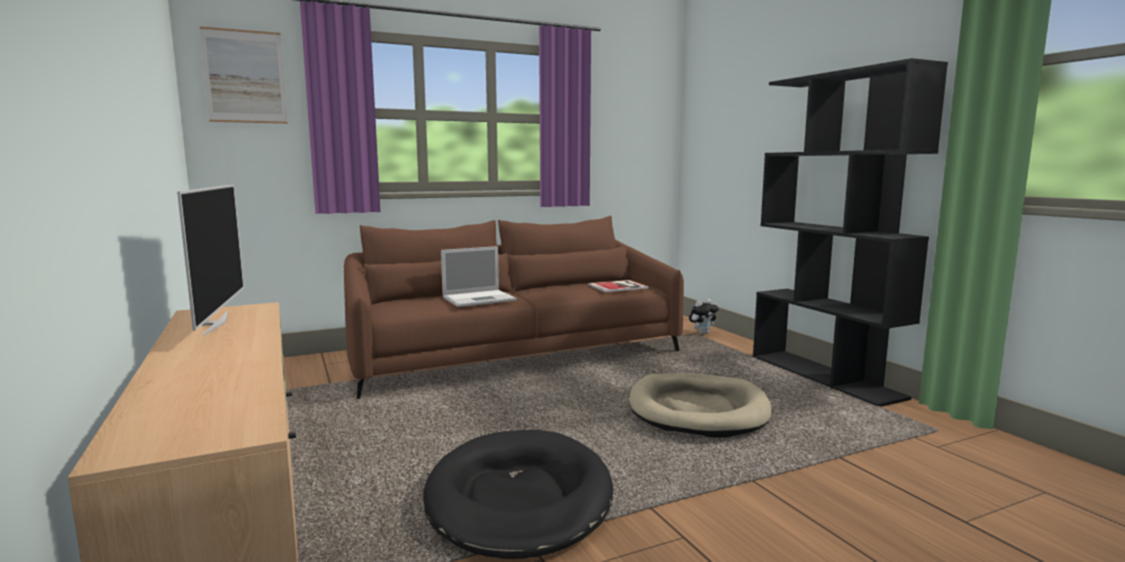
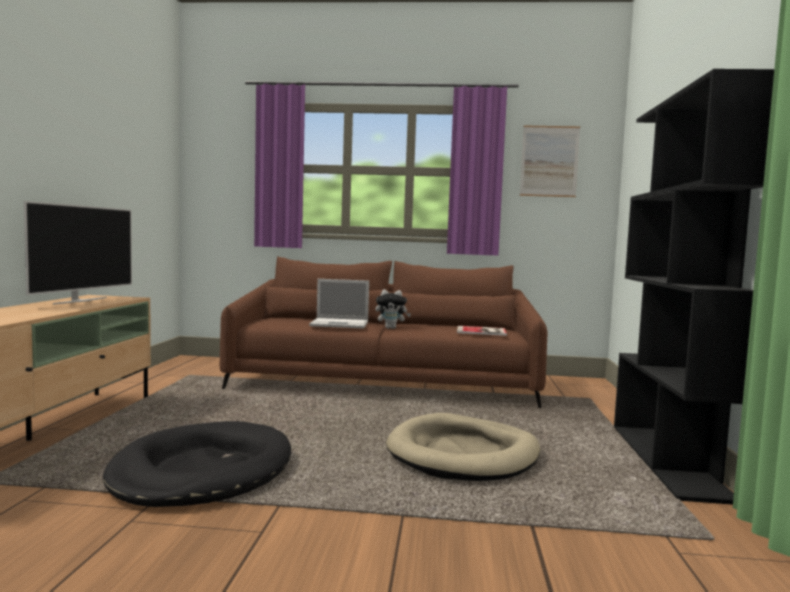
camera: 30 degrees right, 5 degrees down
picture [200,26,288,124] -> picture moved to [520,125,580,197]
plush toy [689,299,719,334] -> plush toy moved to [375,289,411,329]

